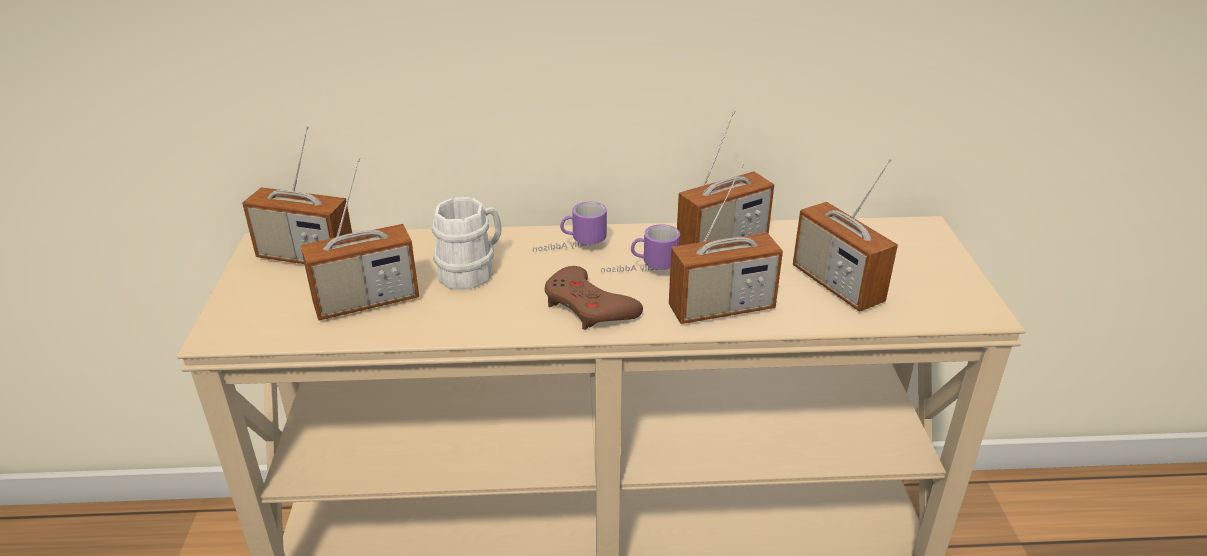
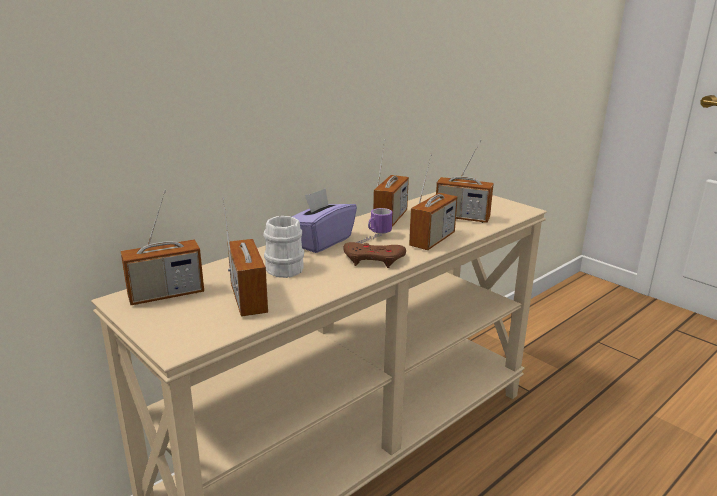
camera: 40 degrees left, 10 degrees down
radio [300,157,419,320] -> radio turned 45 degrees counterclockwise [222,197,268,317]
mug [533,202,607,252] -> purple tissue box [292,188,357,253]

